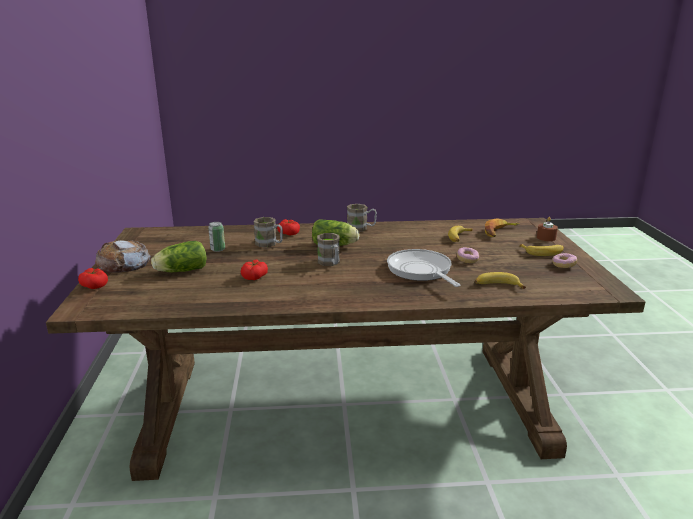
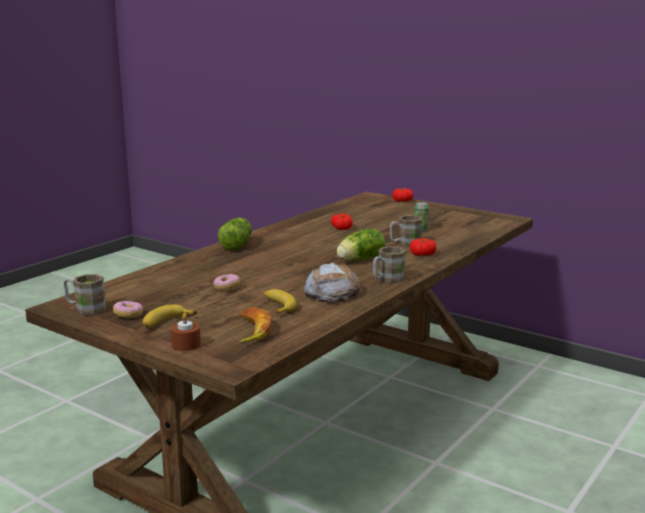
camera: 130 degrees right, 5 degrees down
bread [95,240,151,273] -> bread moved to [304,263,362,303]
lettuce [151,241,207,272] -> lettuce moved to [218,218,252,250]
brown mug [317,233,340,266] -> brown mug moved to [64,274,106,316]
frying pan [387,249,460,287] -> none
banana [475,272,526,289] -> none

